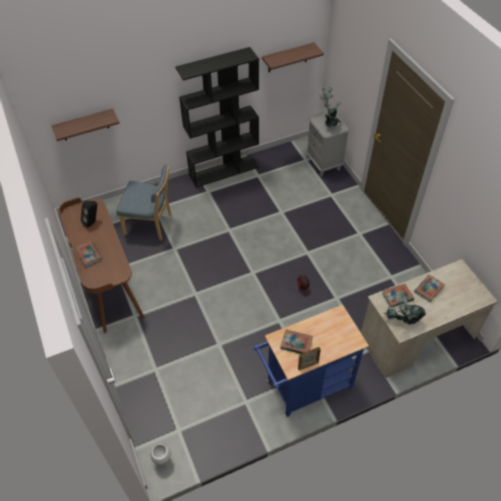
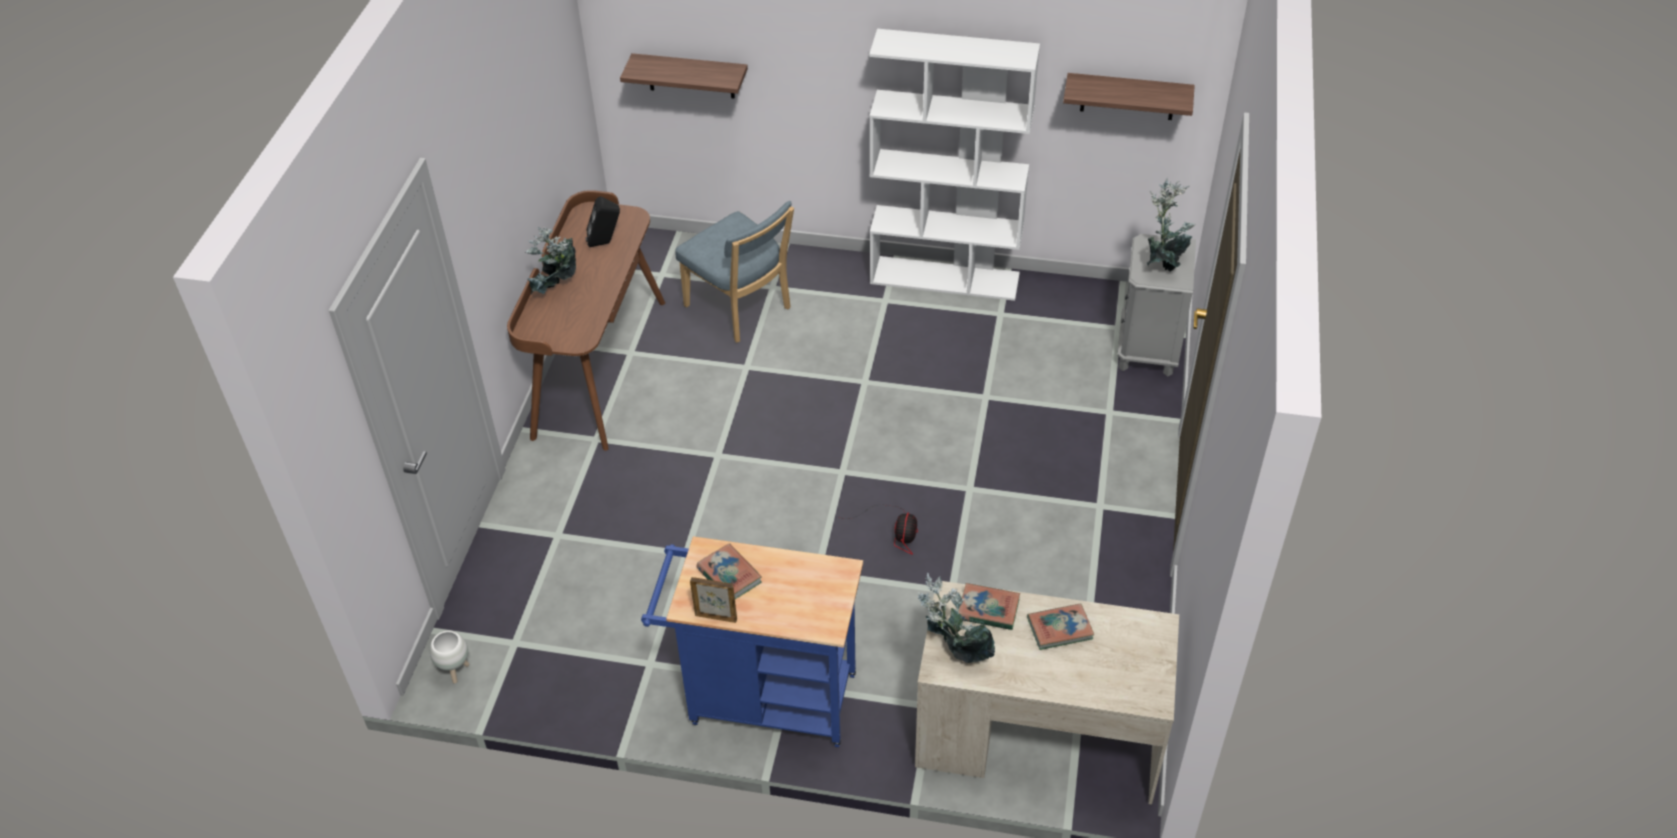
camera: 35 degrees right, 5 degrees down
book [75,241,102,267] -> potted plant [525,227,576,294]
black bookcase [175,47,259,188] -> white bookcase [869,29,1040,301]

